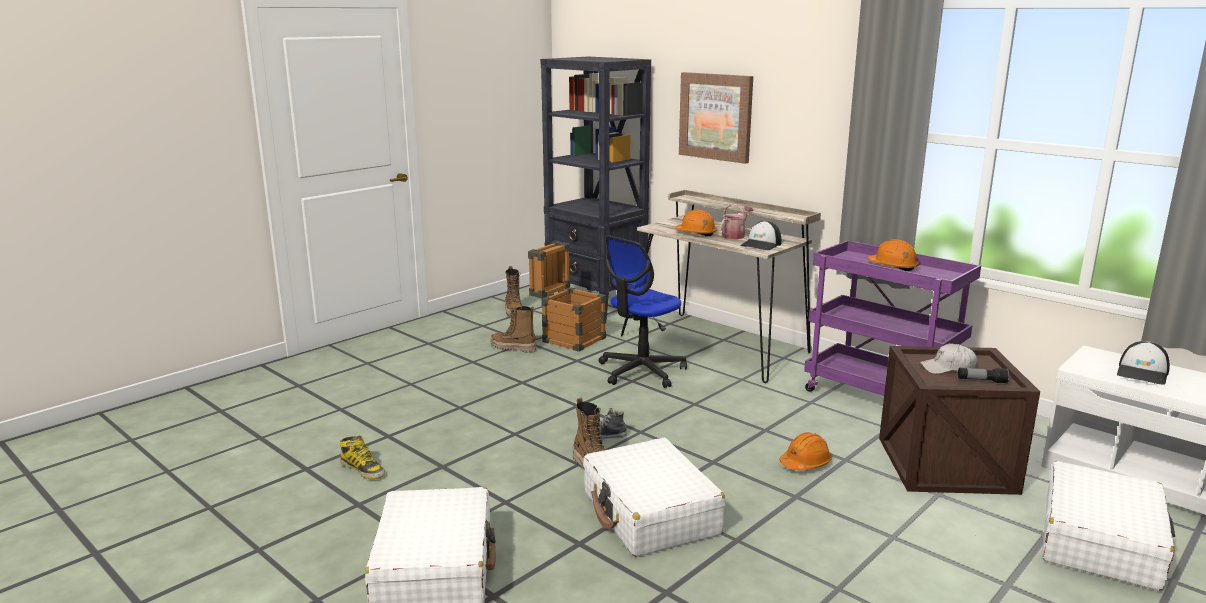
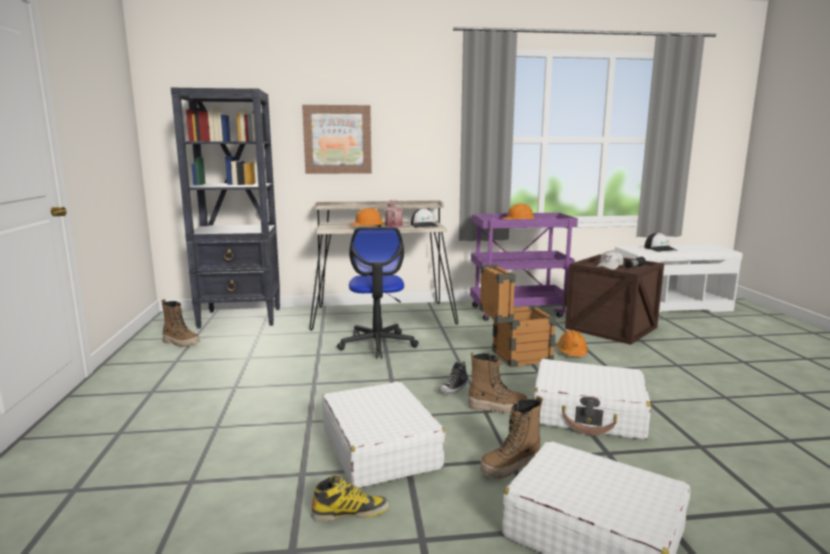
camera: 50 degrees left, 5 degrees down
boot [491,306,537,353] -> boot moved to [480,396,543,479]
crate [528,242,606,352] -> crate moved to [480,264,556,367]
white suitcase [1042,461,1175,591] -> white suitcase moved to [322,382,446,488]

